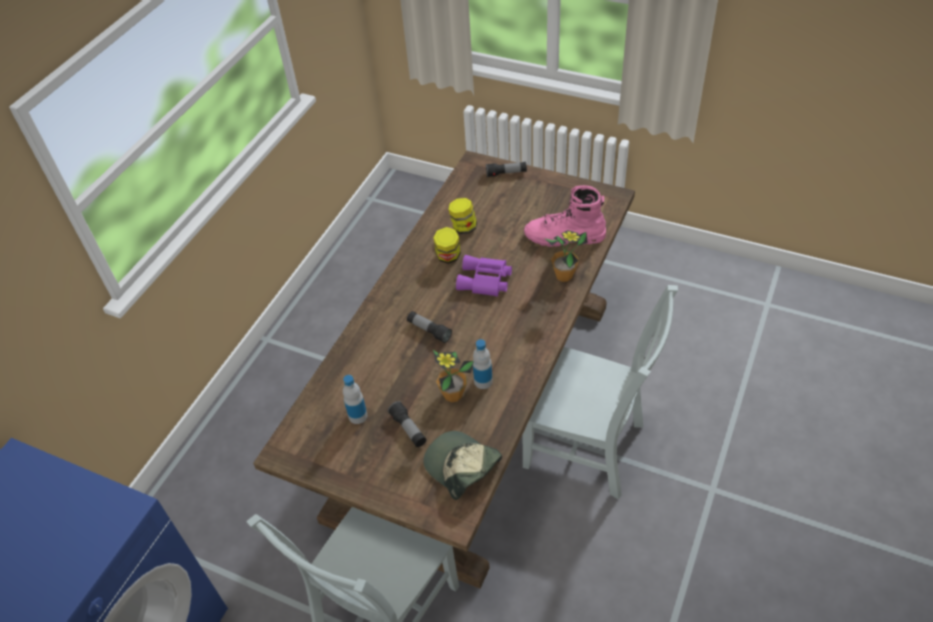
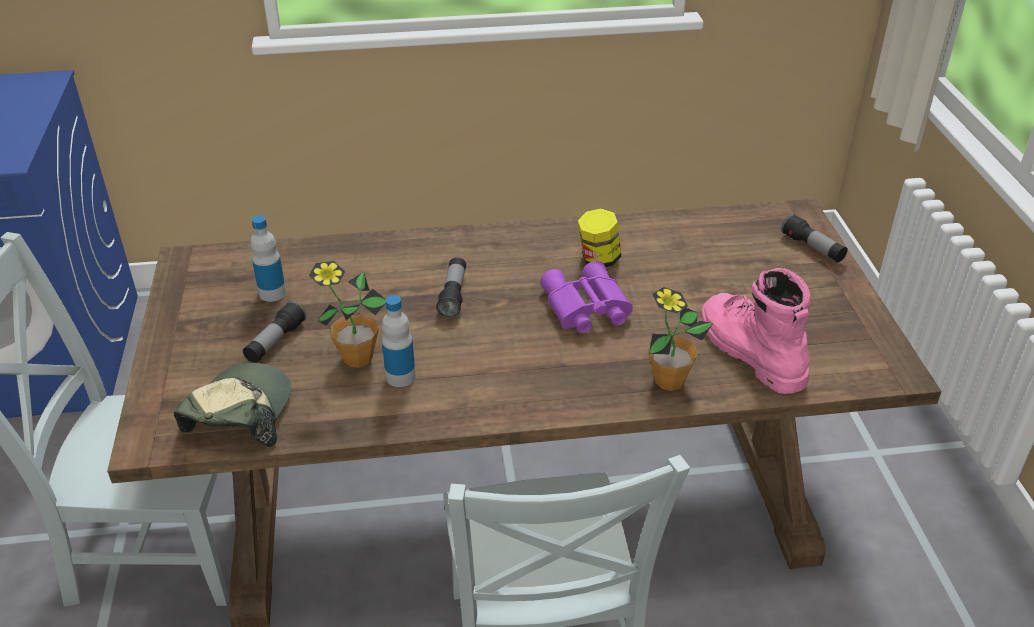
camera: 55 degrees right, 10 degrees down
jar [448,198,477,234] -> none

